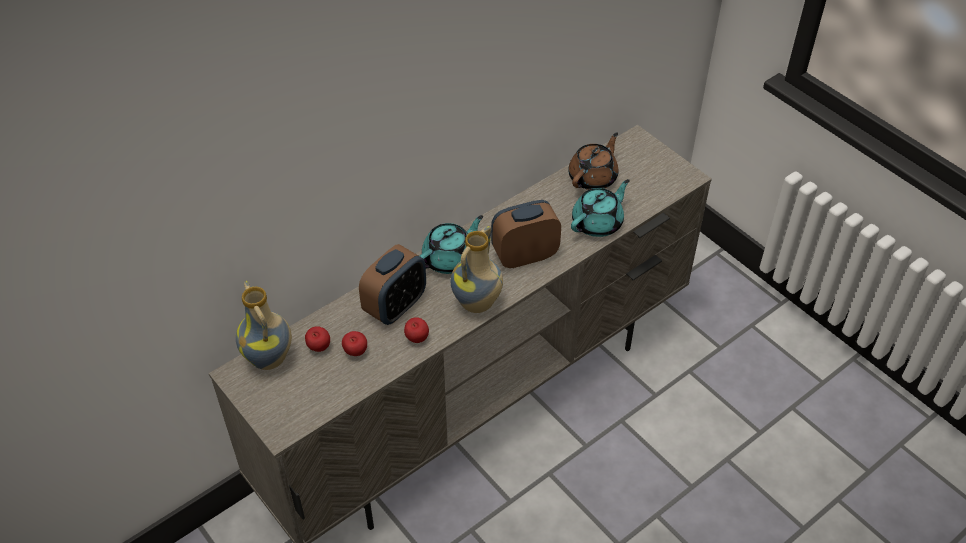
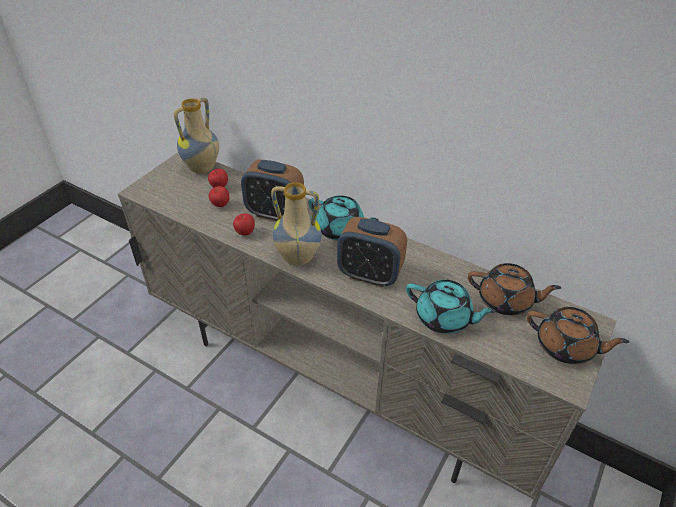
camera: 70 degrees right, 5 degrees down
alarm clock [491,200,561,268] -> alarm clock turned 150 degrees clockwise [337,217,407,287]
none -> brown teapot [527,307,629,364]

